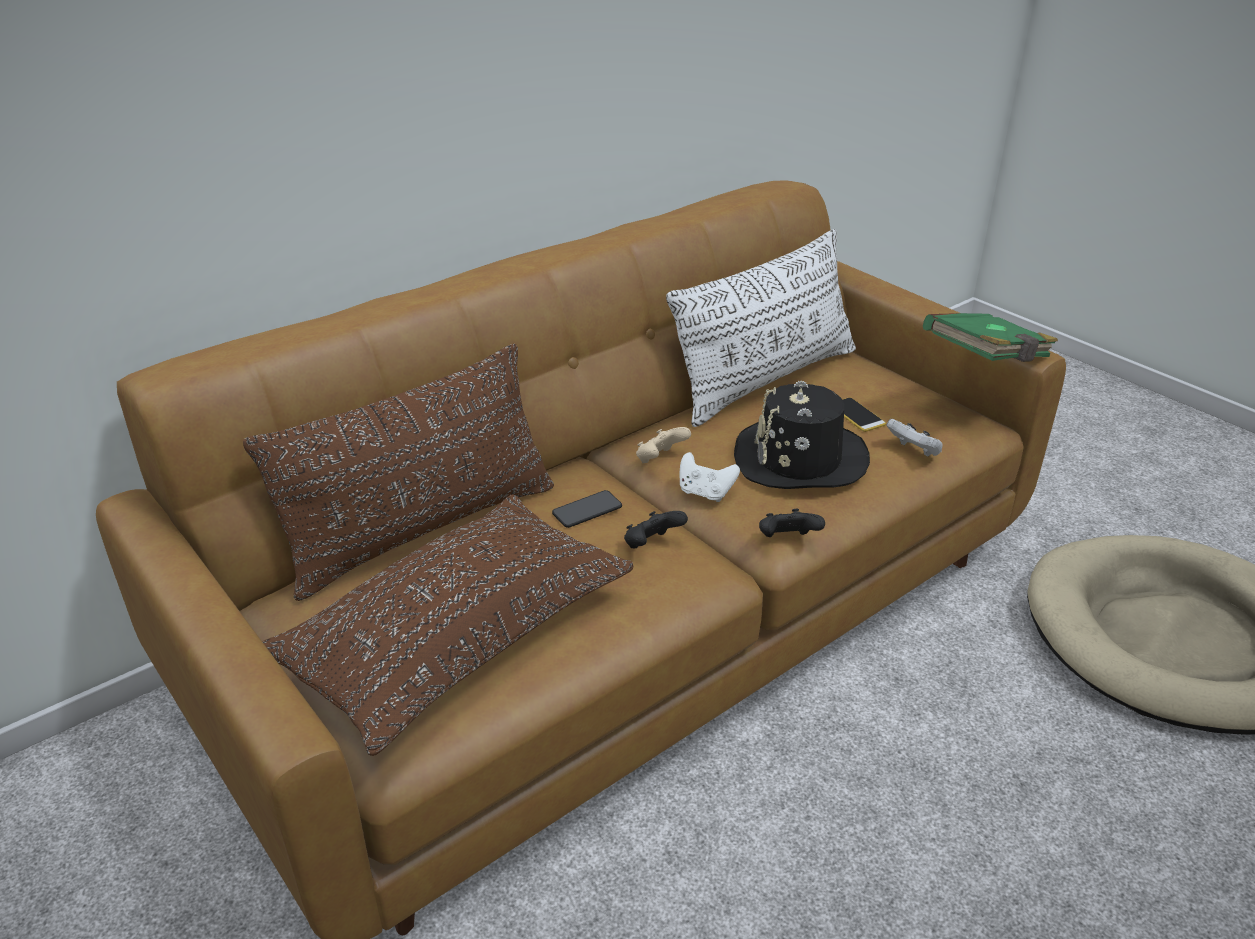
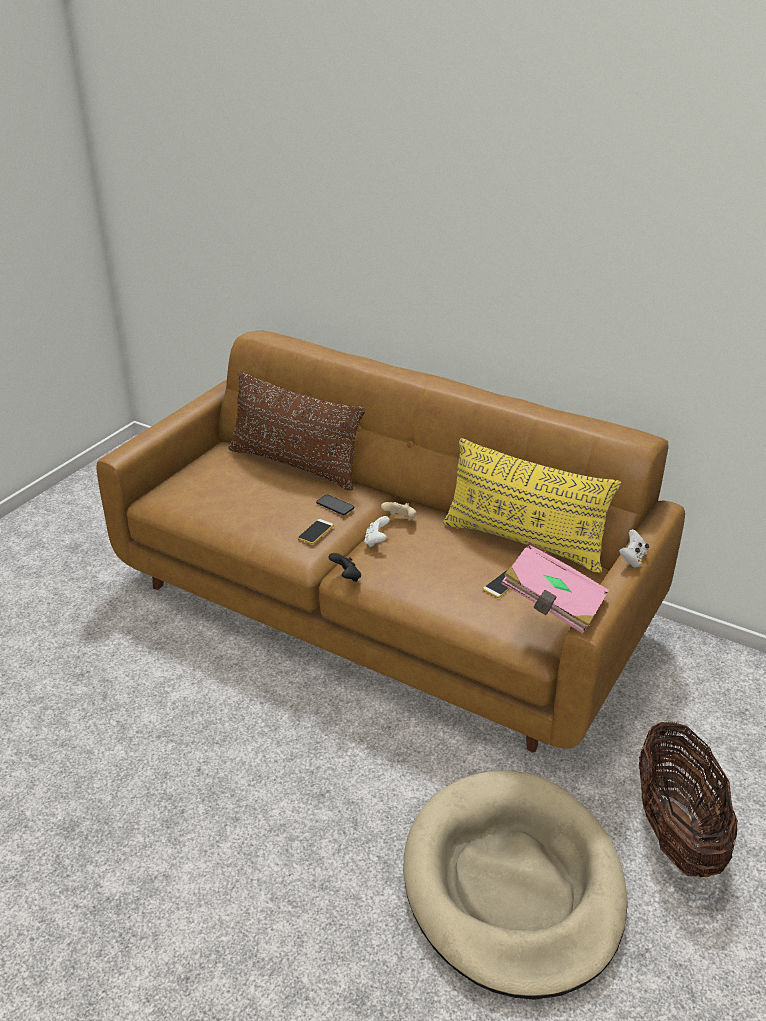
camera: 70 degrees right, 0 degrees up
brown pillow [262,495,633,756] -> none
black game controller [624,511,688,548] -> phone [298,519,334,544]
white pillow [666,229,856,427] -> yellow pillow [443,438,621,573]
black hat [734,380,870,489] -> none
white game controller [886,419,943,457] -> white game controller moved to [619,529,649,568]
green book [923,313,1058,362] -> pink book [501,542,609,634]
none -> basket [639,722,738,877]

